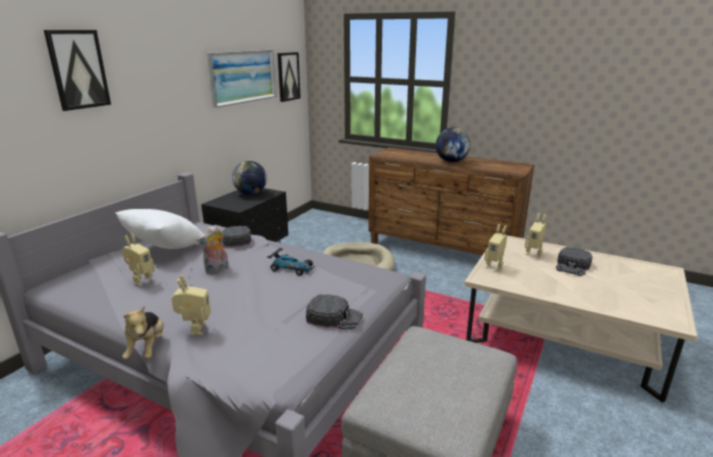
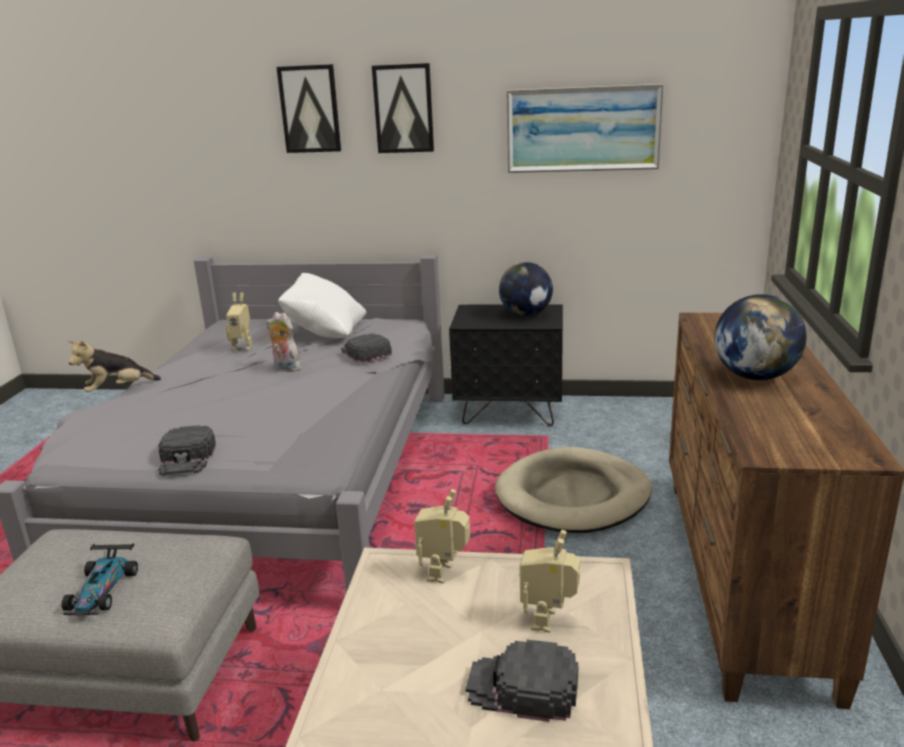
camera: 70 degrees right, 0 degrees up
toy robot [171,275,211,336] -> none
toy car [267,248,315,276] -> toy car moved to [62,543,138,615]
picture [277,52,301,102] -> picture moved to [372,63,434,153]

